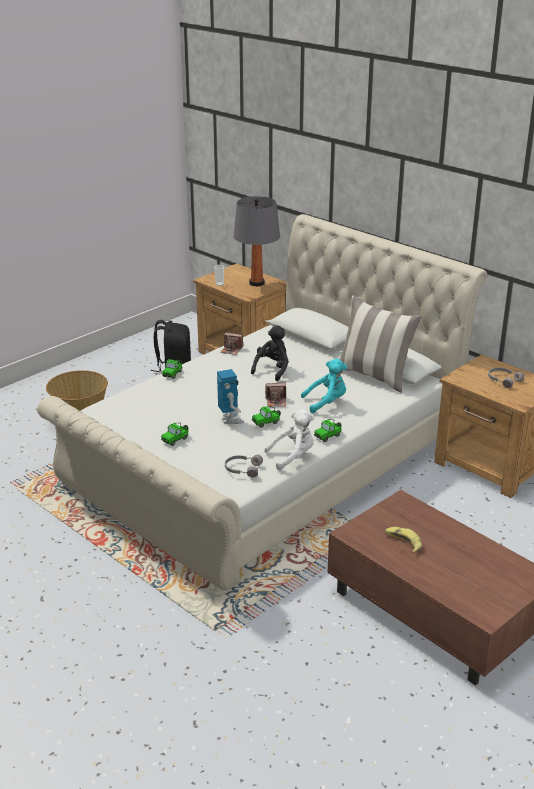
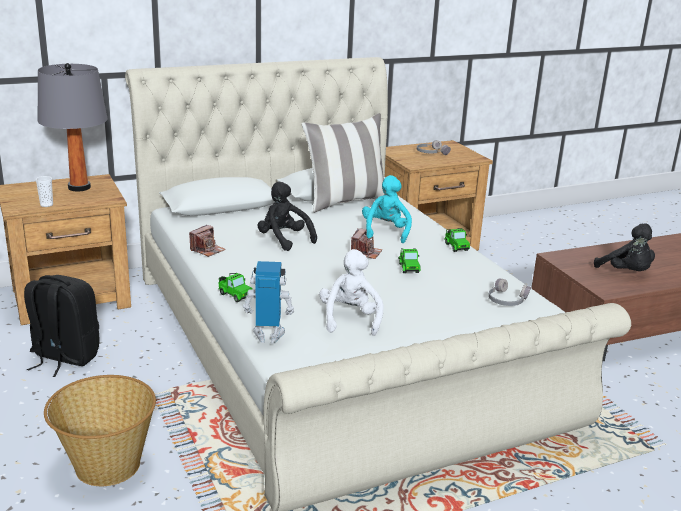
camera: 70 degrees left, 5 degrees down
toy car [161,423,189,446] -> none
toy robot [217,369,244,424] -> toy robot moved to [243,261,294,343]
white plush toy [264,409,315,470] -> white plush toy moved to [319,249,383,336]
banana [385,527,422,553] -> black plush toy [594,223,655,271]

